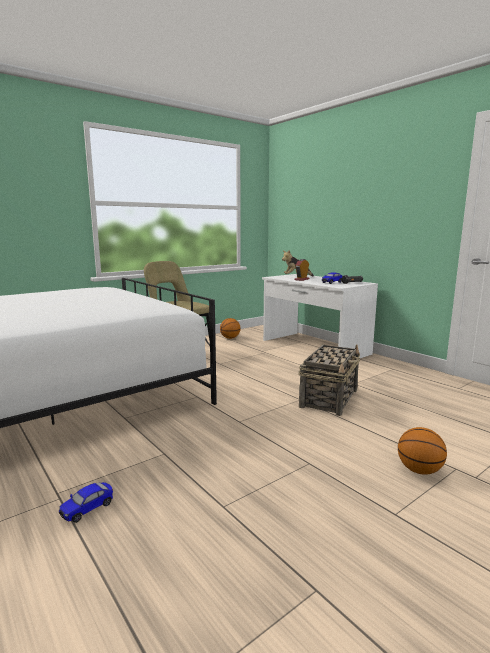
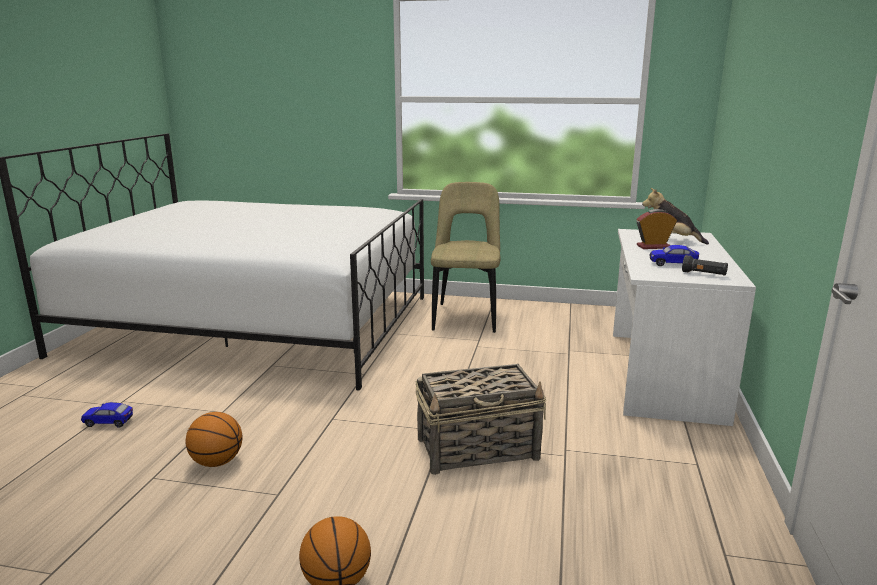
camera: 50 degrees right, 5 degrees up
basketball [220,318,241,339] -> basketball moved to [185,412,243,467]

